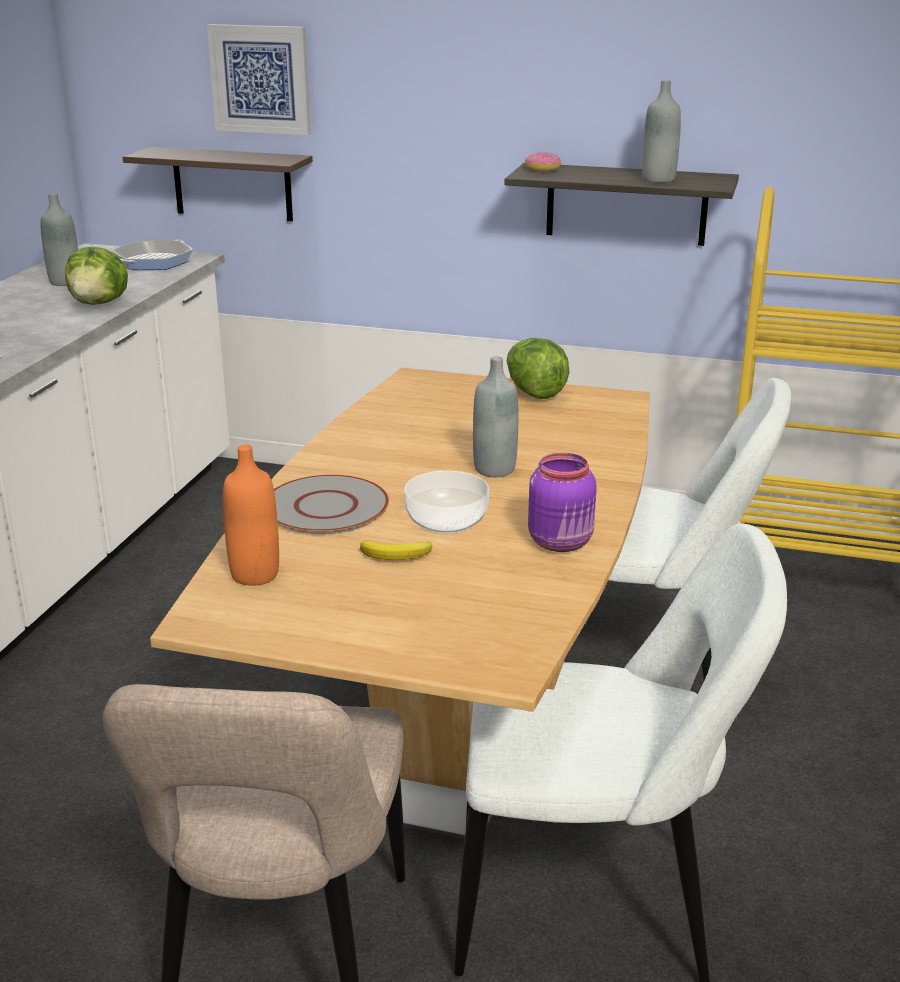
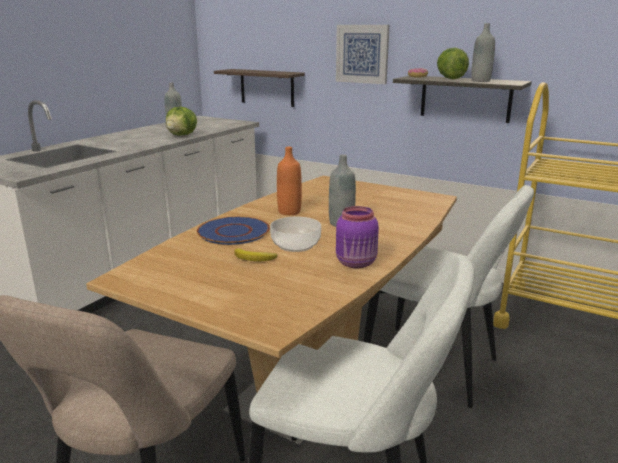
camera: 15 degrees right, 5 degrees down
frying pan [112,240,193,270] -> none
picture [207,24,311,135] -> picture moved to [336,25,390,84]
orange bottle [223,445,279,586] -> orange bottle moved to [277,147,302,215]
grey plate [274,475,389,534] -> blue plate [197,216,270,245]
lettuce [507,338,569,399] -> lettuce moved to [437,47,469,79]

